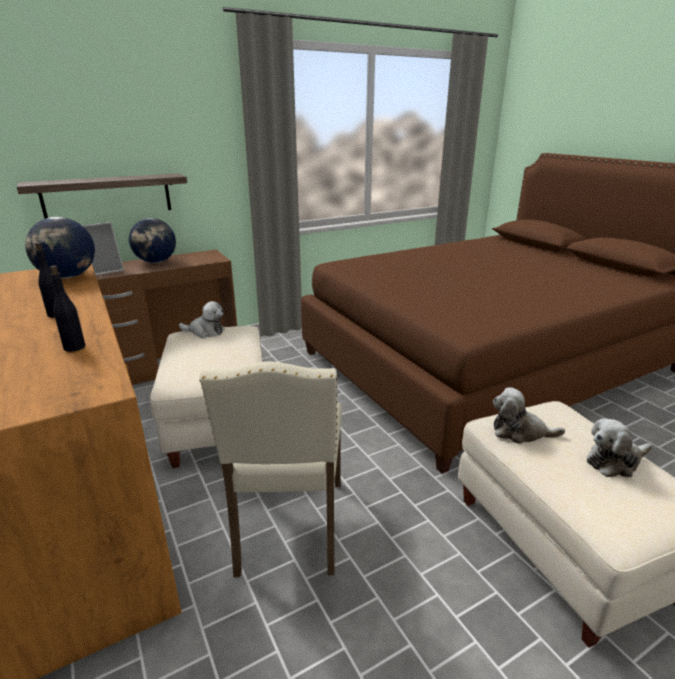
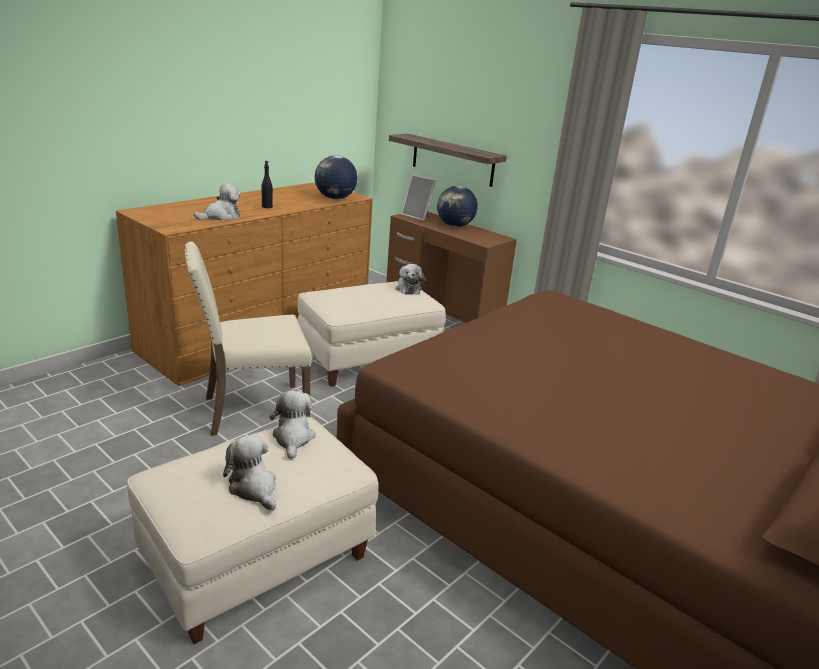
camera: 70 degrees right, 0 degrees up
black bottle [50,266,85,352] -> plush toy [194,183,241,221]

